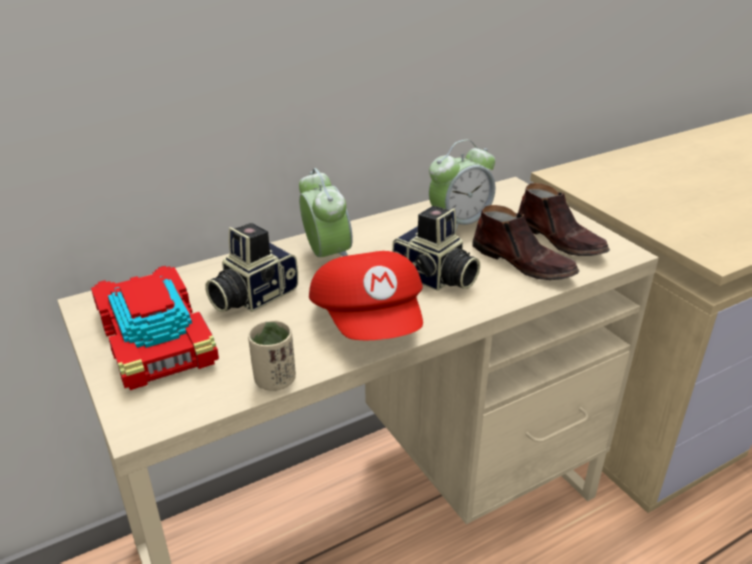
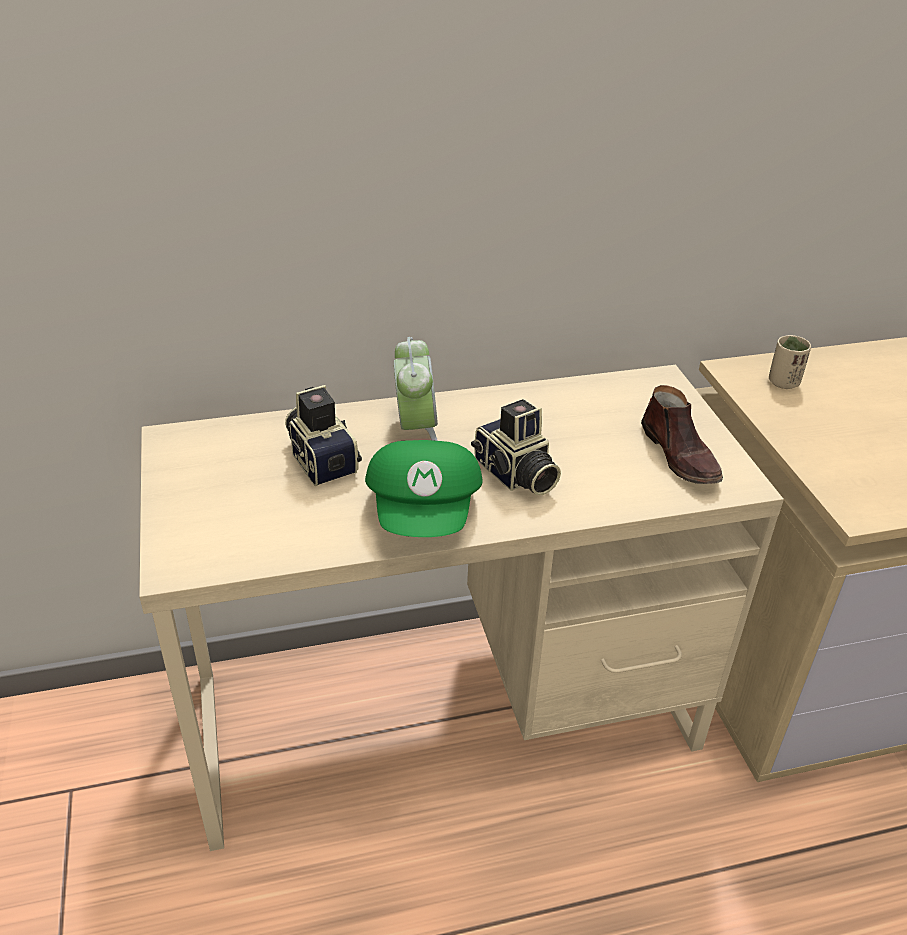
camera: 15 degrees right, 5 degrees up
toy car [91,266,219,390] -> none
camera [205,223,298,312] -> camera turned 90 degrees clockwise [285,385,362,486]
beige cup [248,320,296,391] -> beige cup moved to [769,335,811,389]
red cap [309,251,423,340] -> green cap [365,440,483,537]
alarm clock [429,140,495,231] -> none
brown shoe [473,205,579,280] -> none

